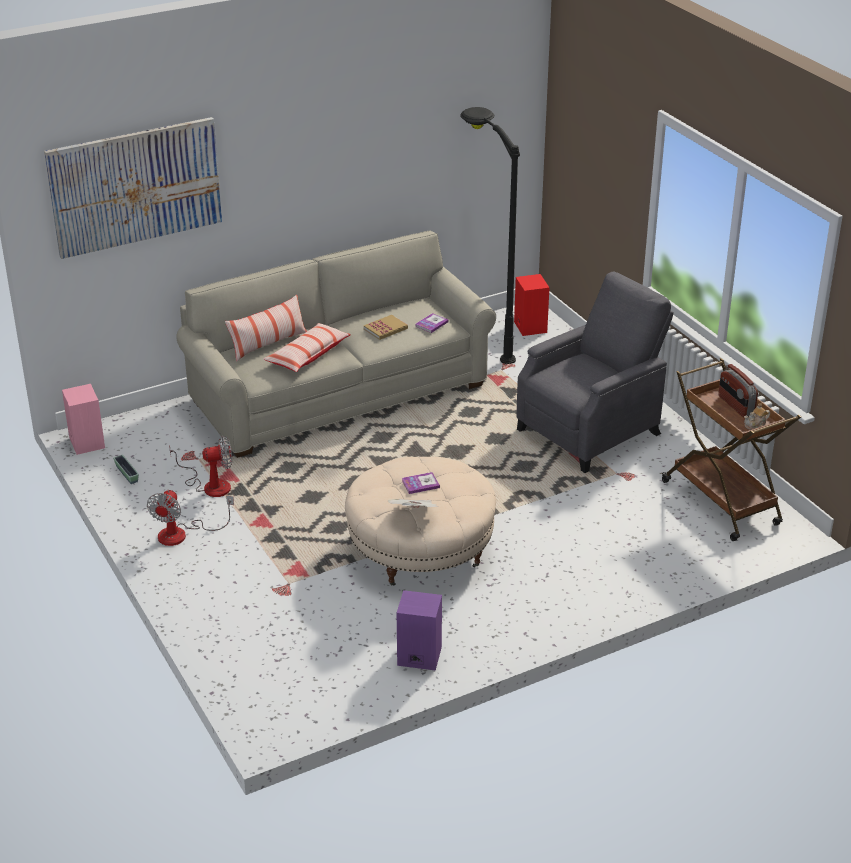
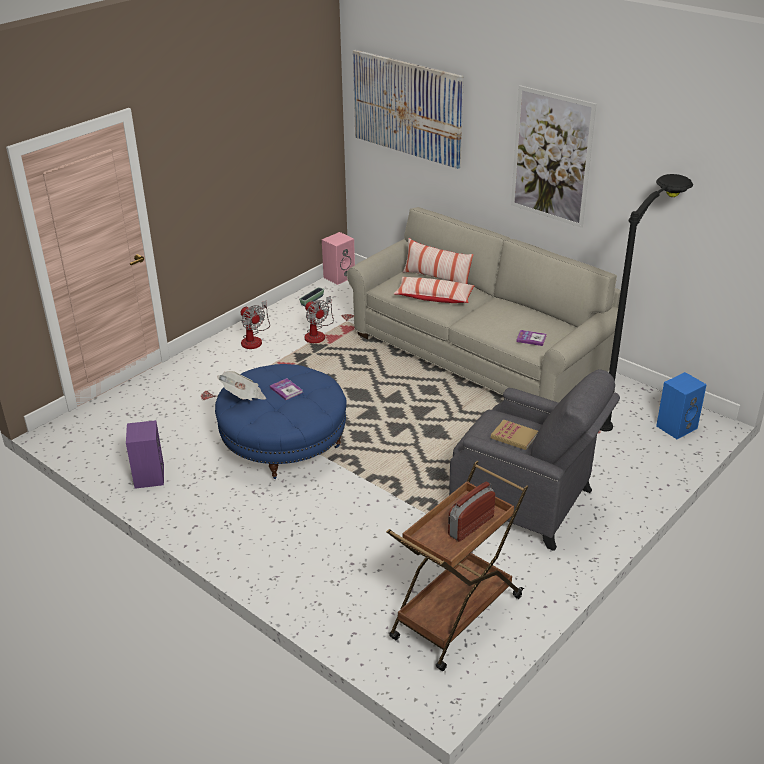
camera: 70 degrees right, 0 degrees up
fan [147,489,234,546] -> fan turned 120 degrees counterclockwise [241,301,270,349]
beige ottoman [345,457,496,586] -> blue ottoman [215,364,347,479]
book [364,315,408,340] -> book moved to [491,419,538,450]
red speaker [514,274,549,336] -> blue speaker [656,372,707,439]
teapot [744,403,770,430] -> none
none -> picture [511,85,597,228]

